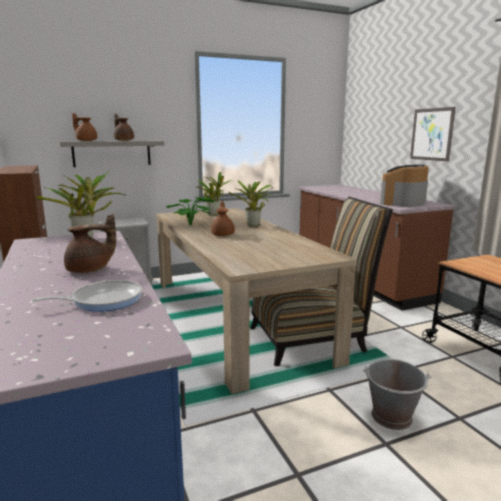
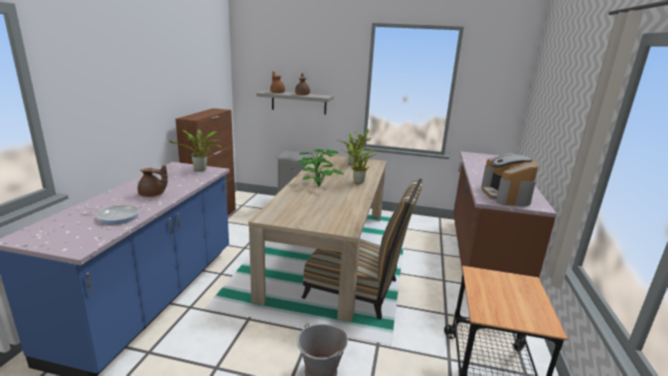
camera: 35 degrees right, 5 degrees up
brown teapot [211,201,235,236] -> potted plant [299,157,343,186]
coffee machine [380,164,429,207] -> coffee machine turned 75 degrees counterclockwise [481,153,538,206]
picture [410,107,456,161] -> none

